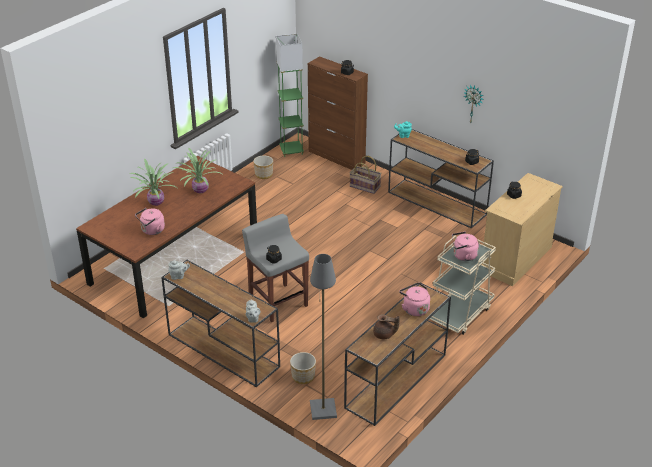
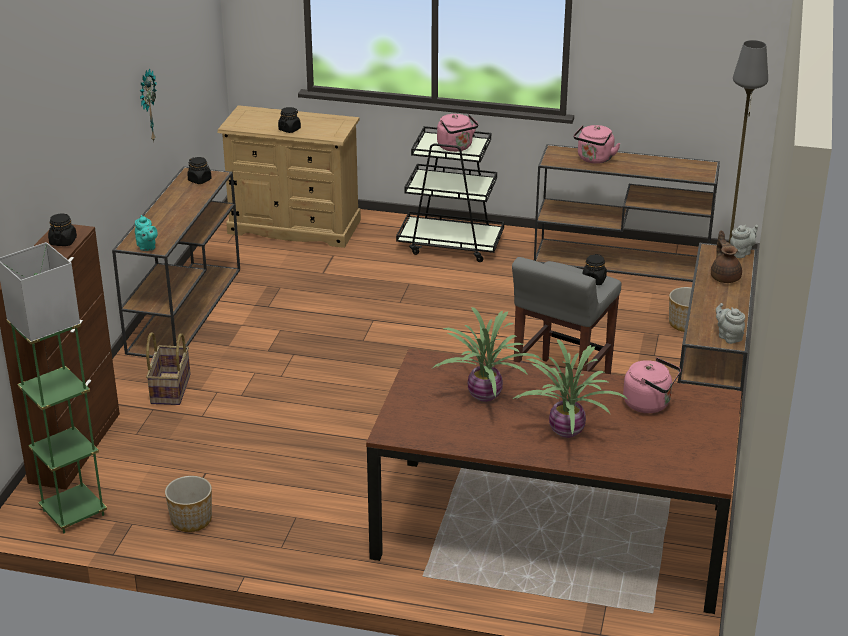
camera: 115 degrees left, 5 degrees down
brown teapot [373,314,400,339] -> brown teapot moved to [711,231,742,283]
beige cart [429,236,496,335] -> black cart [396,126,504,262]

